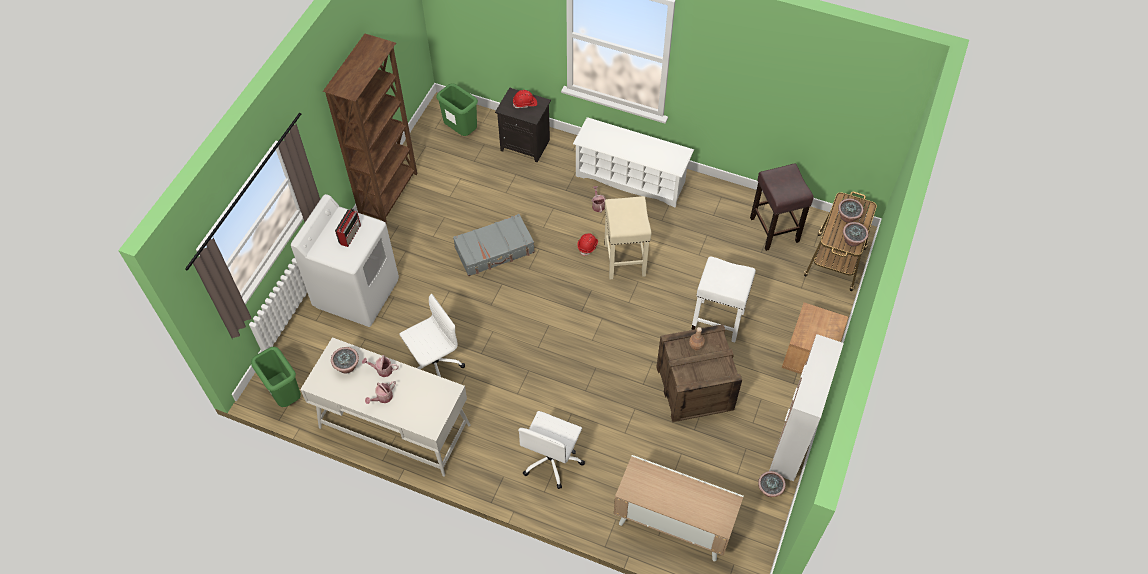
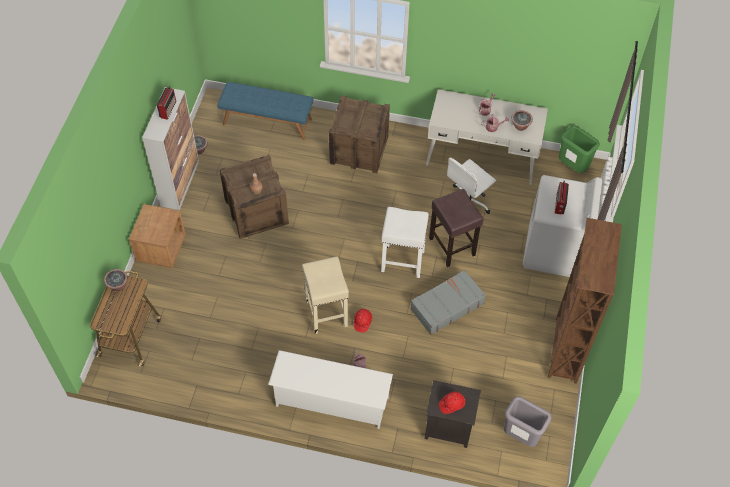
camera: 170 degrees right, 0 degrees up
green trash can [436,83,478,136] -> grey trash can [504,396,551,447]
white office chair [518,411,585,489] -> crate [329,96,390,174]
cabinet [614,455,744,562] -> blue bench [217,82,314,140]
white stool [691,256,756,343] -> white stool moved to [381,207,429,278]
brown stool [750,164,814,251] -> brown stool moved to [429,189,483,267]
potted plant [838,199,864,223] -> none
none -> radio [157,86,176,120]

